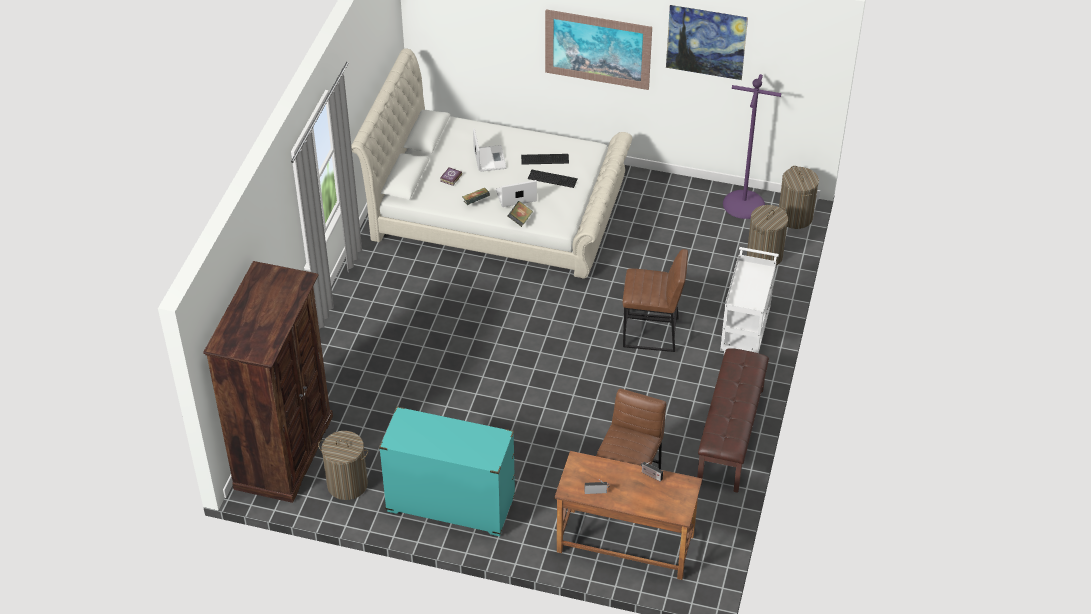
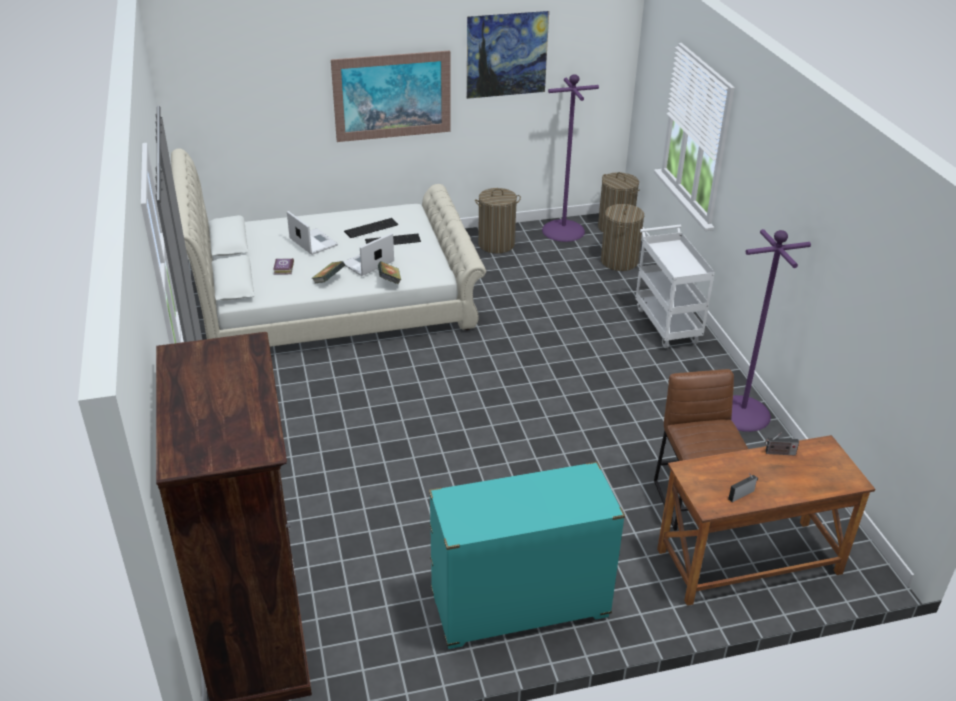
camera: 30 degrees left, 10 degrees down
laundry basket [318,431,368,500] -> laundry basket moved to [475,188,521,253]
brown chair [623,249,688,352] -> none
brown bench [697,348,769,493] -> purple clothes rack [731,229,811,432]

